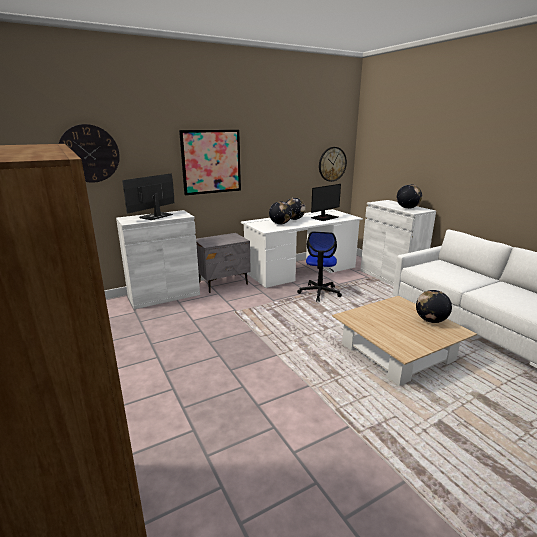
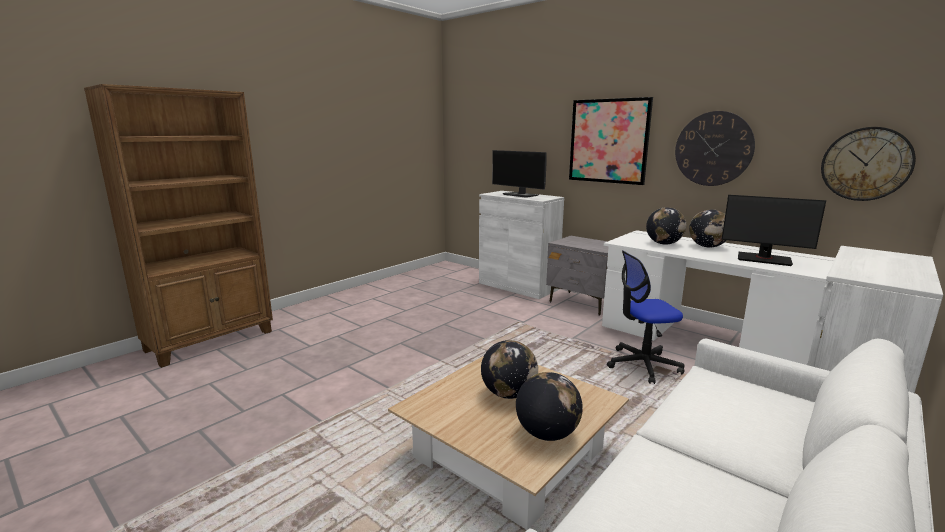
camera: 70 degrees right, 5 degrees down
wall clock [59,124,120,183] -> wall clock moved to [675,111,755,186]
monitor [122,173,174,220] -> monitor turned 150 degrees counterclockwise [492,150,547,198]
globe [397,184,422,209] -> globe moved to [481,340,538,399]

